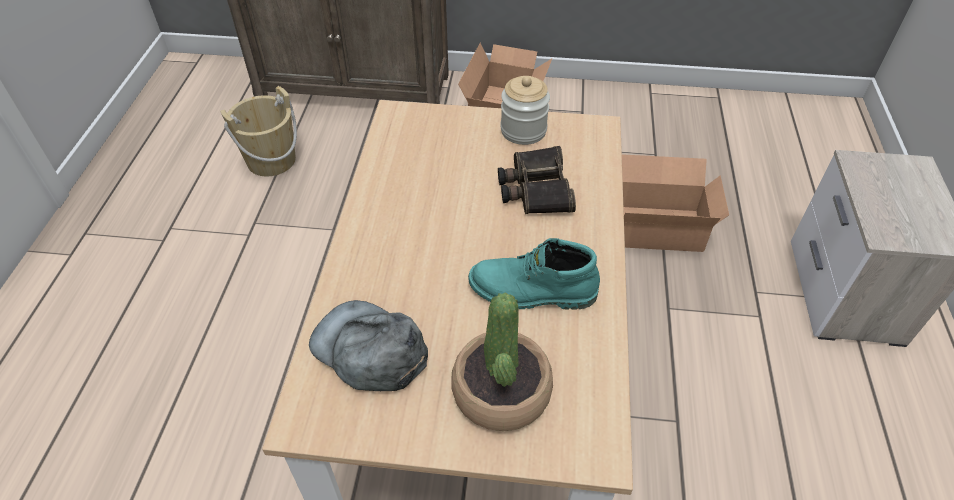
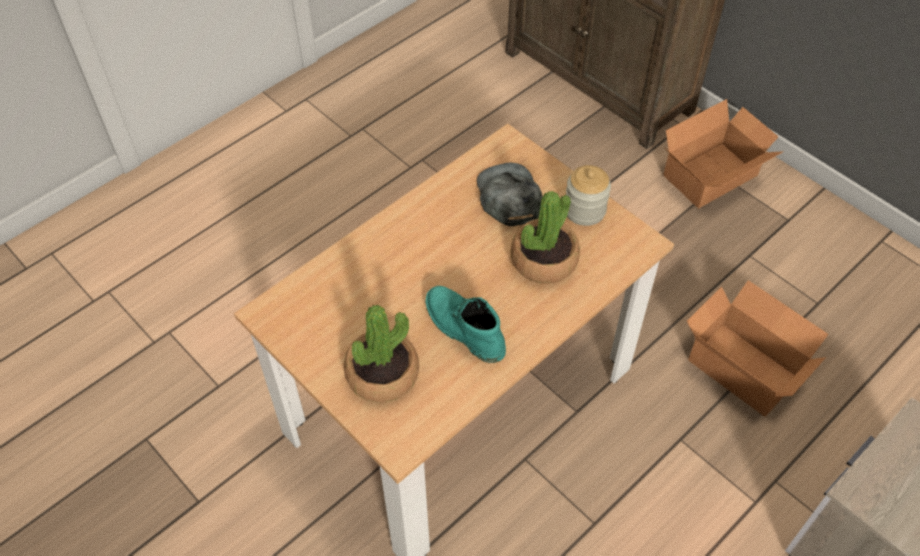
camera: 40 degrees right, 5 degrees up
beige bucket [220,86,297,176] -> none
grey cap [309,300,428,391] -> grey cap moved to [477,163,543,226]
binoculars [498,146,576,214] -> potted plant [511,191,580,284]

